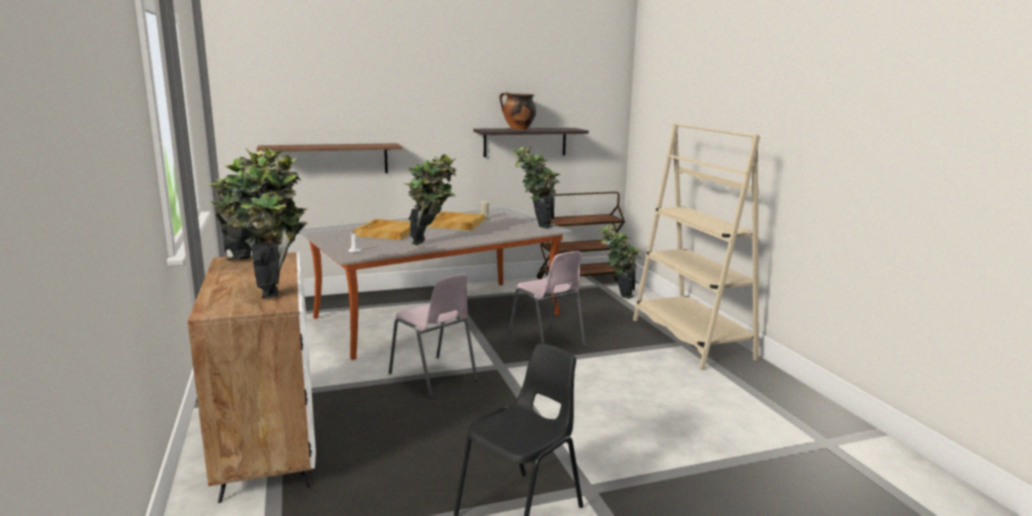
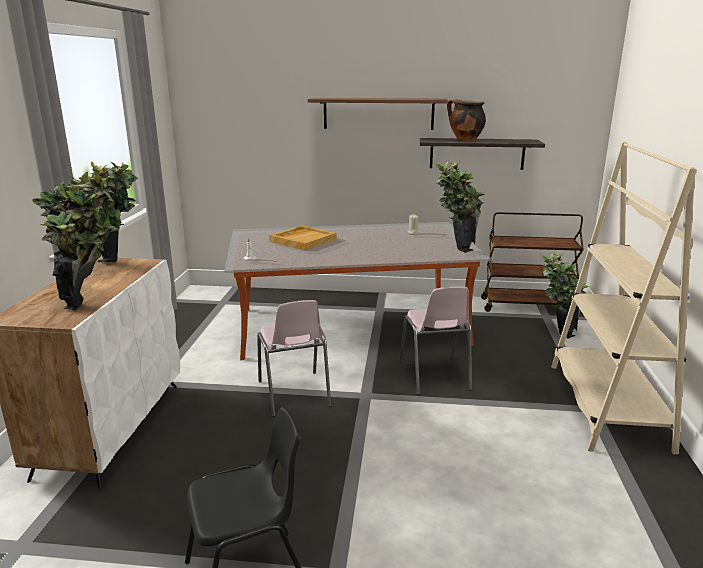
camera: 25 degrees right, 5 degrees up
shelf [257,143,402,173] -> shelf moved to [308,98,448,130]
potted plant [404,154,457,245] -> none
beige tray [427,212,485,230] -> none

